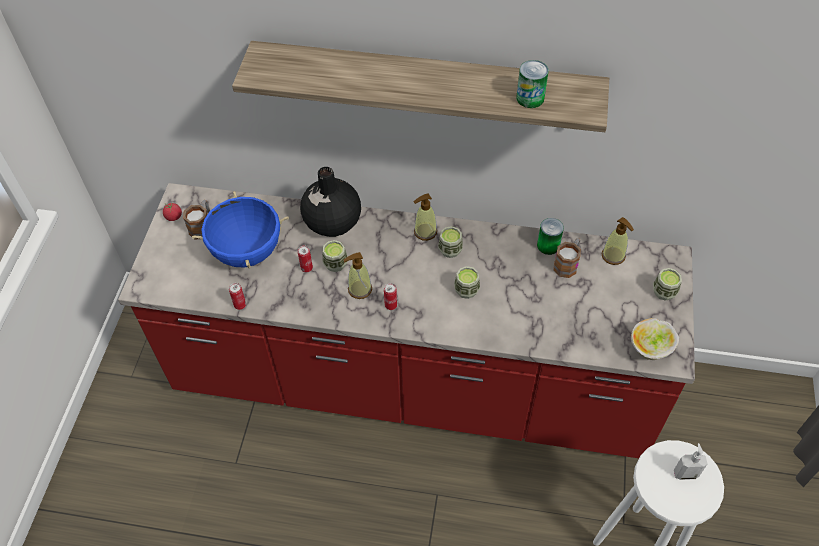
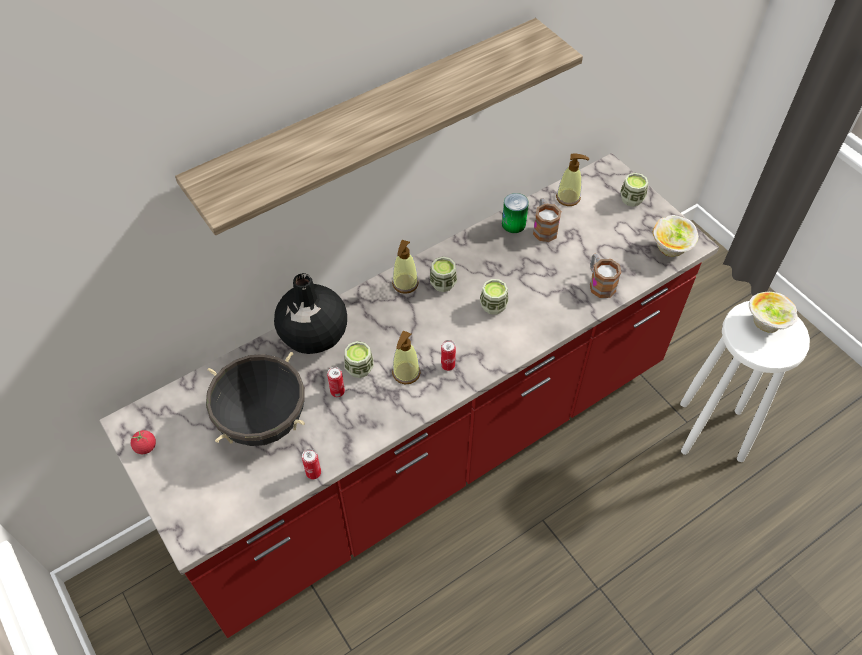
camera: 45 degrees left, 0 degrees up
mug [183,200,210,239] -> mug moved to [590,254,621,298]
blue cooking pot [192,191,289,269] -> black cooking pot [206,352,305,446]
can [516,60,549,108] -> none
soap dispenser [674,443,708,480] -> bowl [749,292,798,333]

